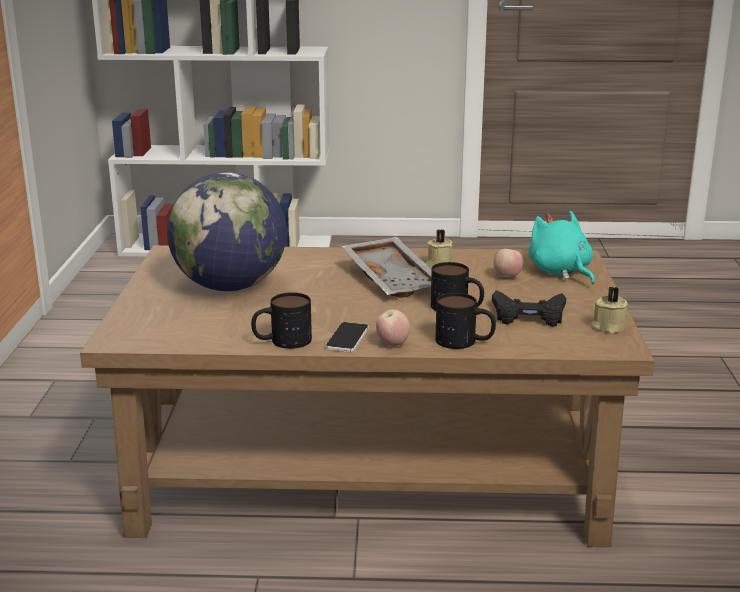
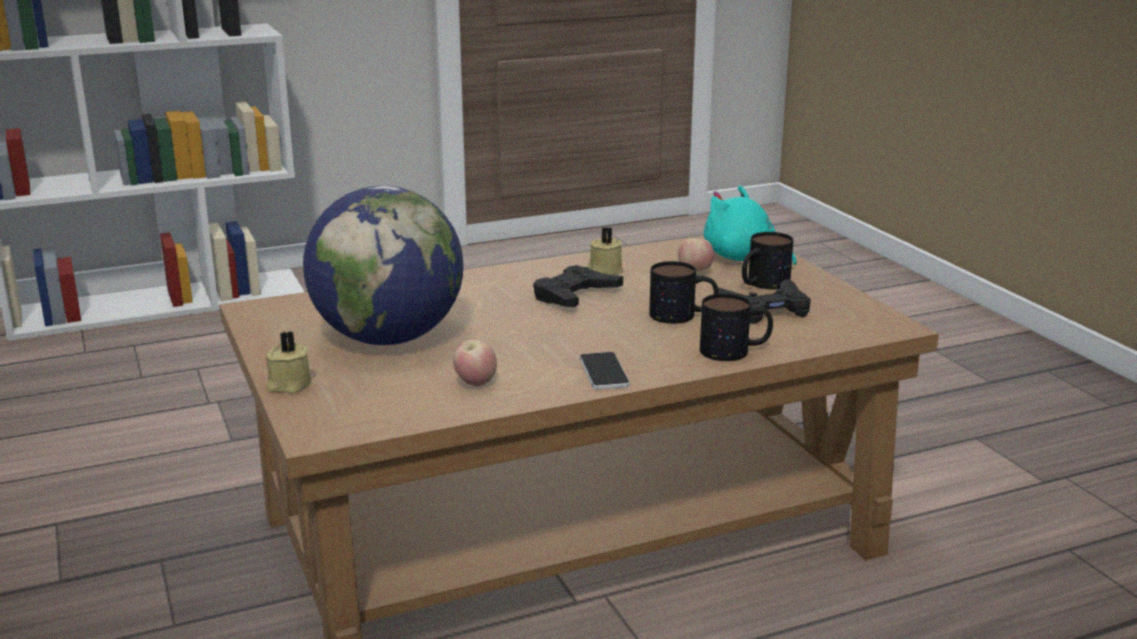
camera: 25 degrees left, 0 degrees up
mug [251,292,312,349] -> mug moved to [742,232,794,289]
grey tray [342,237,432,298] -> black game controller [533,265,623,307]
apple [376,309,410,346] -> apple moved to [453,339,497,386]
beige candle [591,287,628,333] -> beige candle moved to [266,331,311,393]

